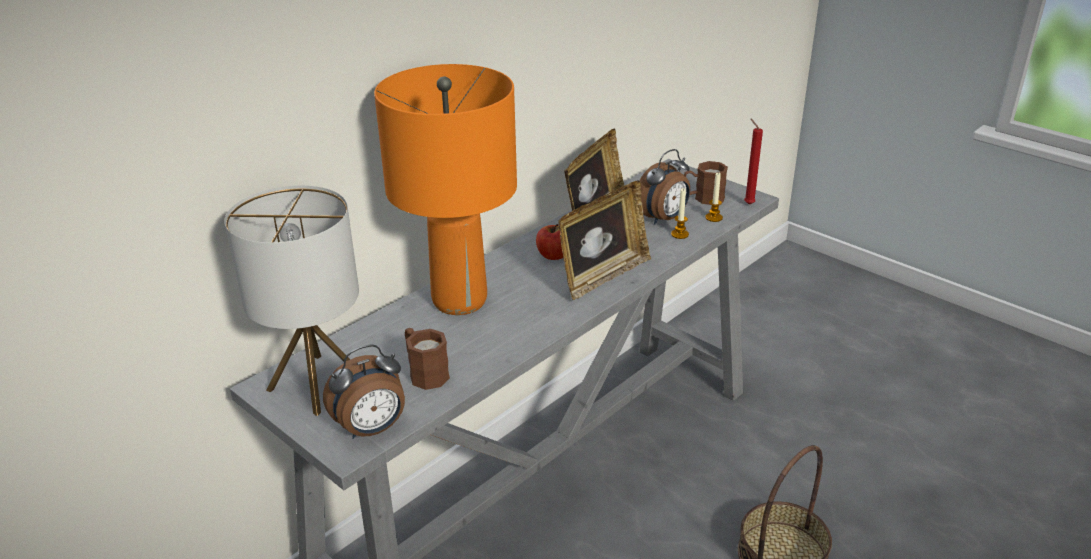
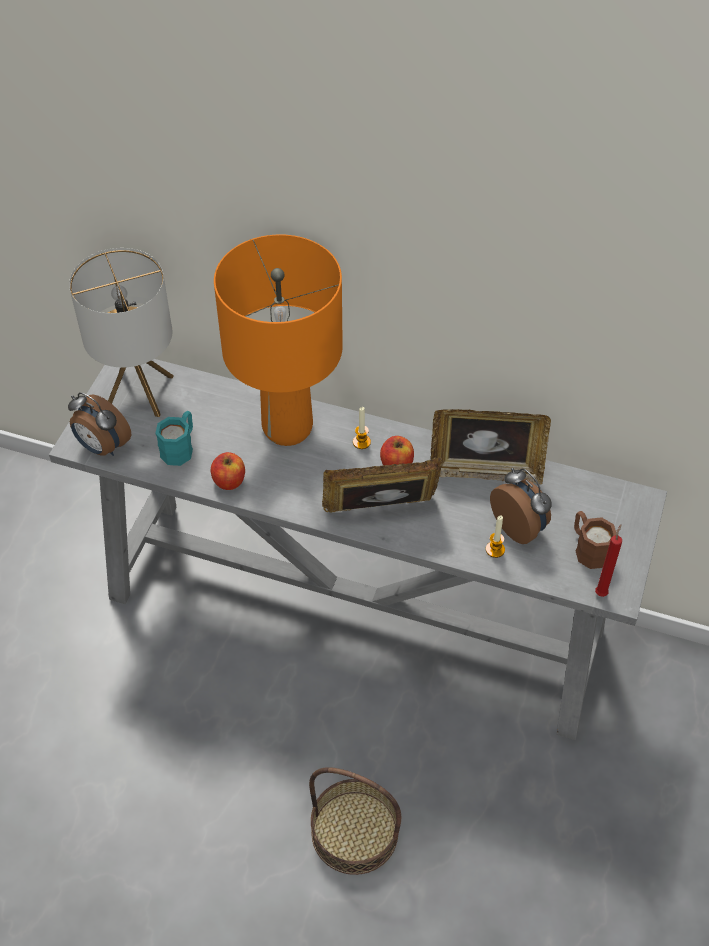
camera: 65 degrees right, 20 degrees up
brown mug [405,328,450,390] -> turquoise mug [155,411,193,466]
picture frame [558,180,651,300] -> picture frame turned 150 degrees clockwise [322,458,442,513]
alarm clock [639,149,690,225] -> alarm clock turned 150 degrees counterclockwise [490,468,552,544]
candle [705,173,723,222] -> candle moved to [353,407,371,449]
none -> apple [211,452,245,490]

